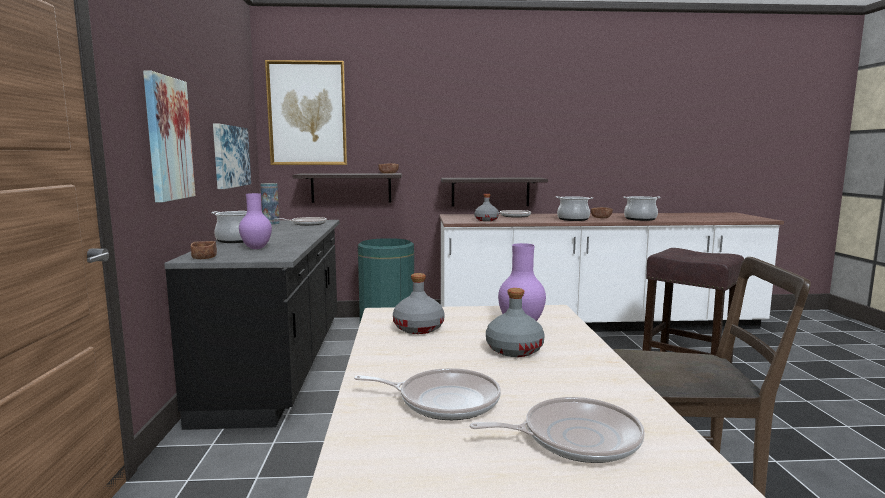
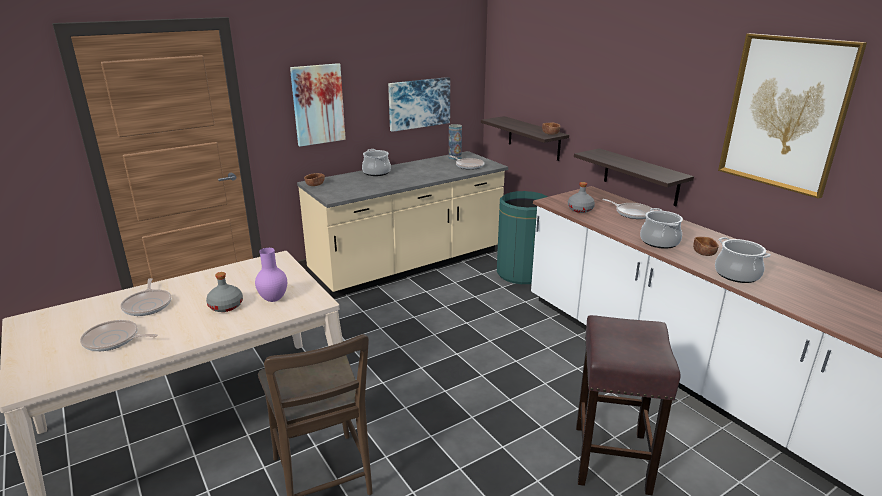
camera: 60 degrees right, 15 degrees up
black counter [164,220,339,430] -> beige counter [297,151,508,298]
purple vase [239,193,272,249] -> none
picture [265,60,347,165] -> picture moved to [718,33,867,199]
grey bottle [393,273,445,334] -> none
frying pan [470,397,645,463] -> frying pan turned 135 degrees clockwise [80,320,157,351]

